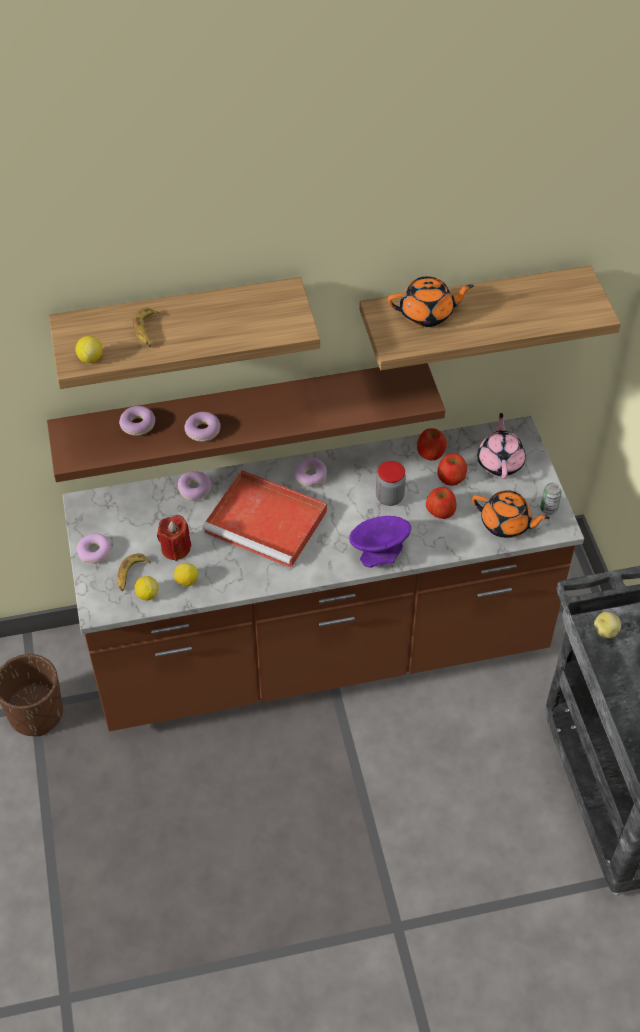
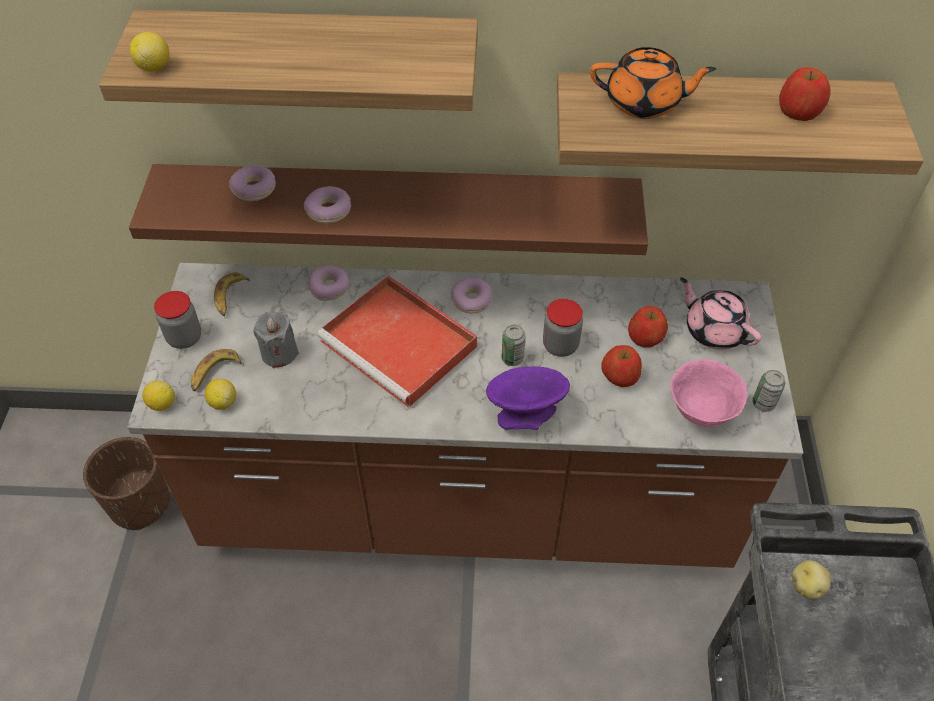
camera: 15 degrees right, 0 degrees up
donut [76,534,111,564] -> jar [154,291,201,349]
banana [132,308,160,347] -> banana moved to [214,272,250,316]
red candle [157,515,191,561] -> grey candle [253,311,299,368]
lemon [174,563,198,586] -> lemon moved to [142,380,175,411]
apple [417,428,447,460] -> apple moved to [779,67,831,121]
orange teapot [472,490,550,538] -> pink bowl [670,359,747,427]
pink teapot [477,413,526,479] -> pink teapot turned 60 degrees counterclockwise [680,277,761,349]
none -> can [502,325,526,366]

